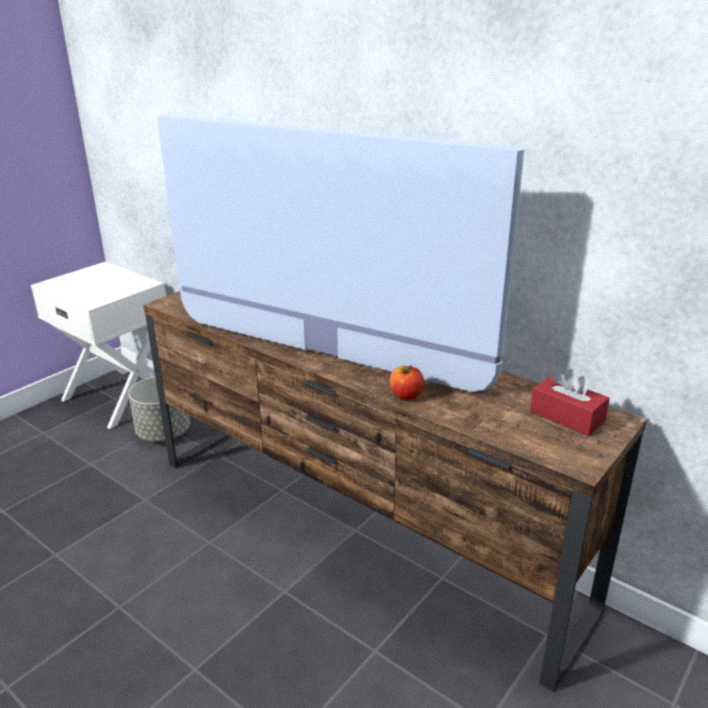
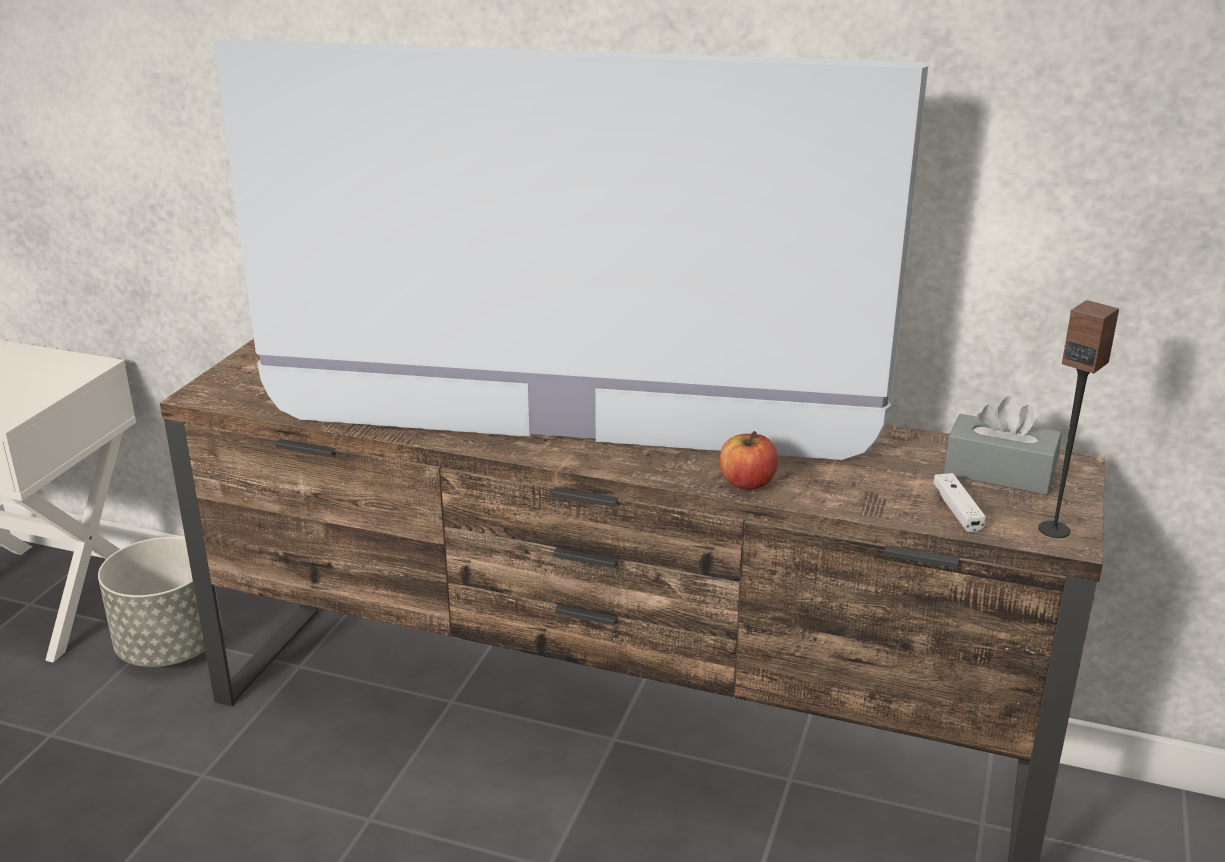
camera: 20 degrees left, 0 degrees up
red tissue box [530,369,610,436] -> grey tissue box [944,396,1062,495]
none -> white game controller [933,473,986,532]
none -> speaker [1038,300,1119,538]

